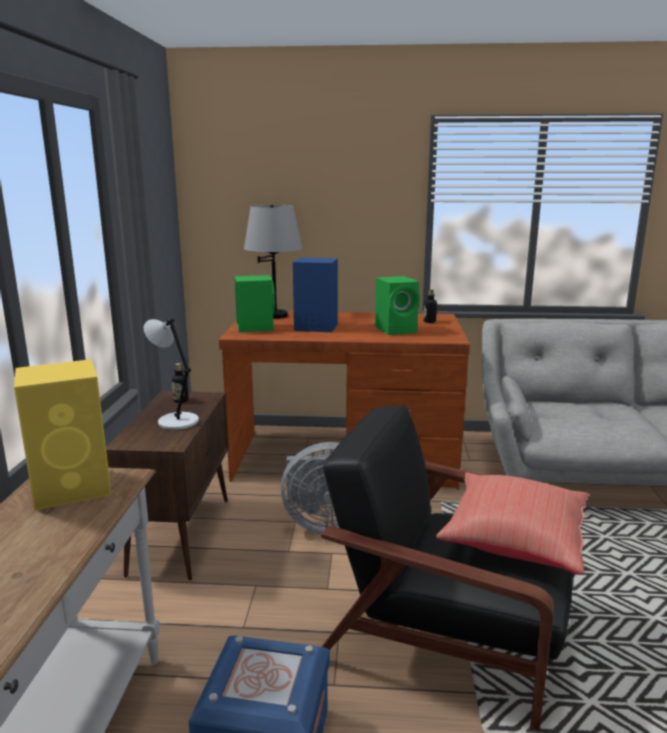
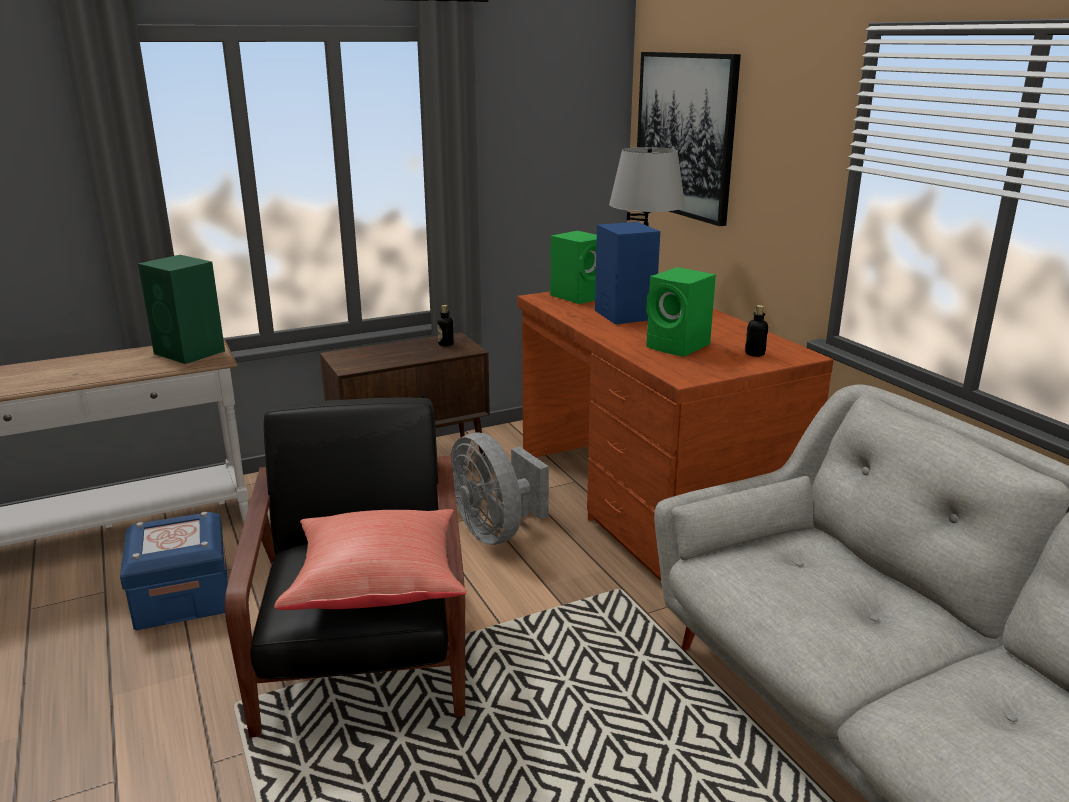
camera: 60 degrees right, 5 degrees up
yellow speaker [14,359,112,510] -> green speaker [138,255,225,364]
grey table lamp [144,319,199,430] -> none
none -> picture [637,52,741,226]

